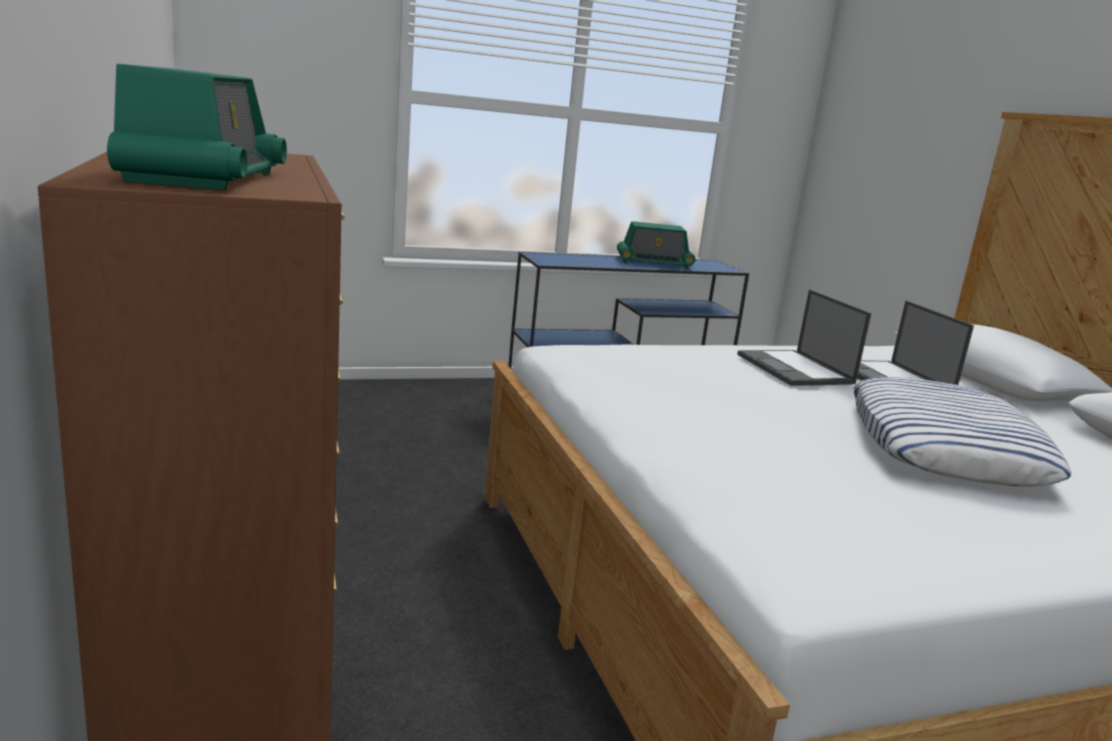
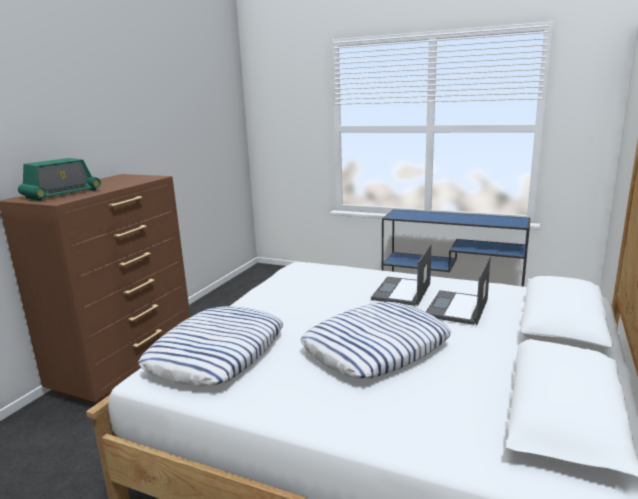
camera: 45 degrees right, 0 degrees up
radio [617,221,695,269] -> none
none -> pillow [138,306,283,386]

